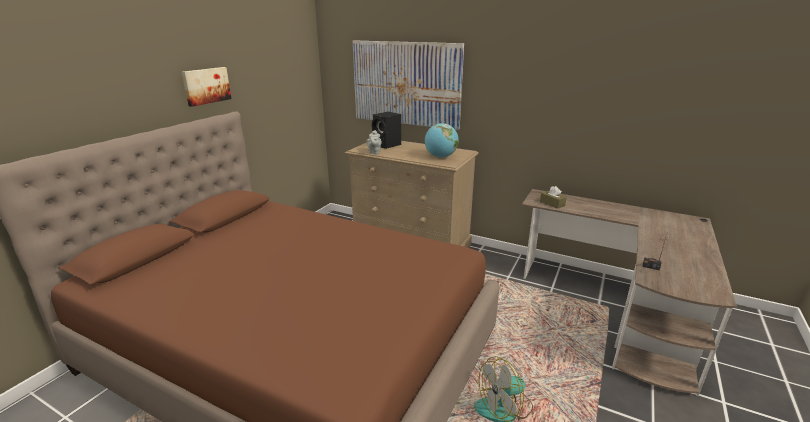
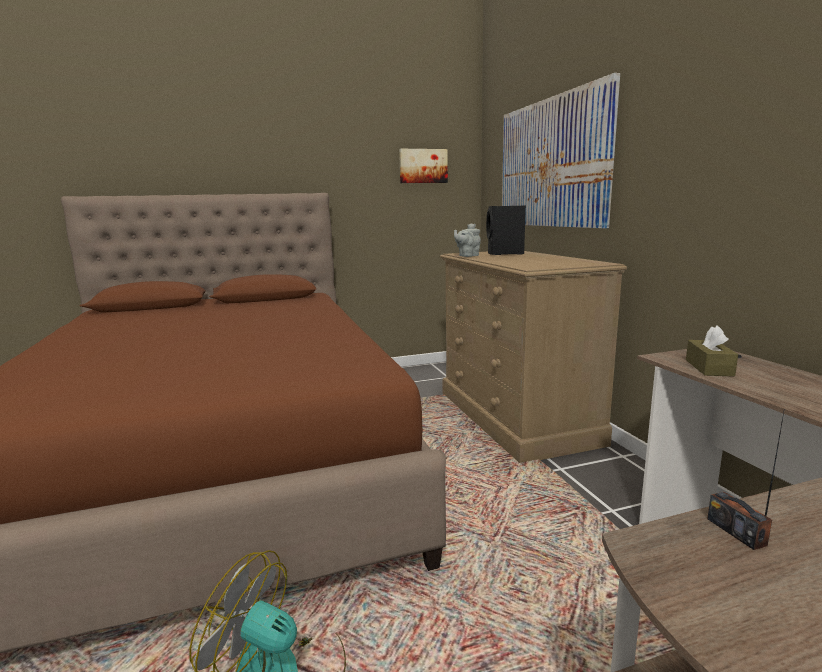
camera: 45 degrees right, 10 degrees down
picture [182,67,232,107] -> picture moved to [399,149,448,183]
globe [425,123,459,158] -> none

